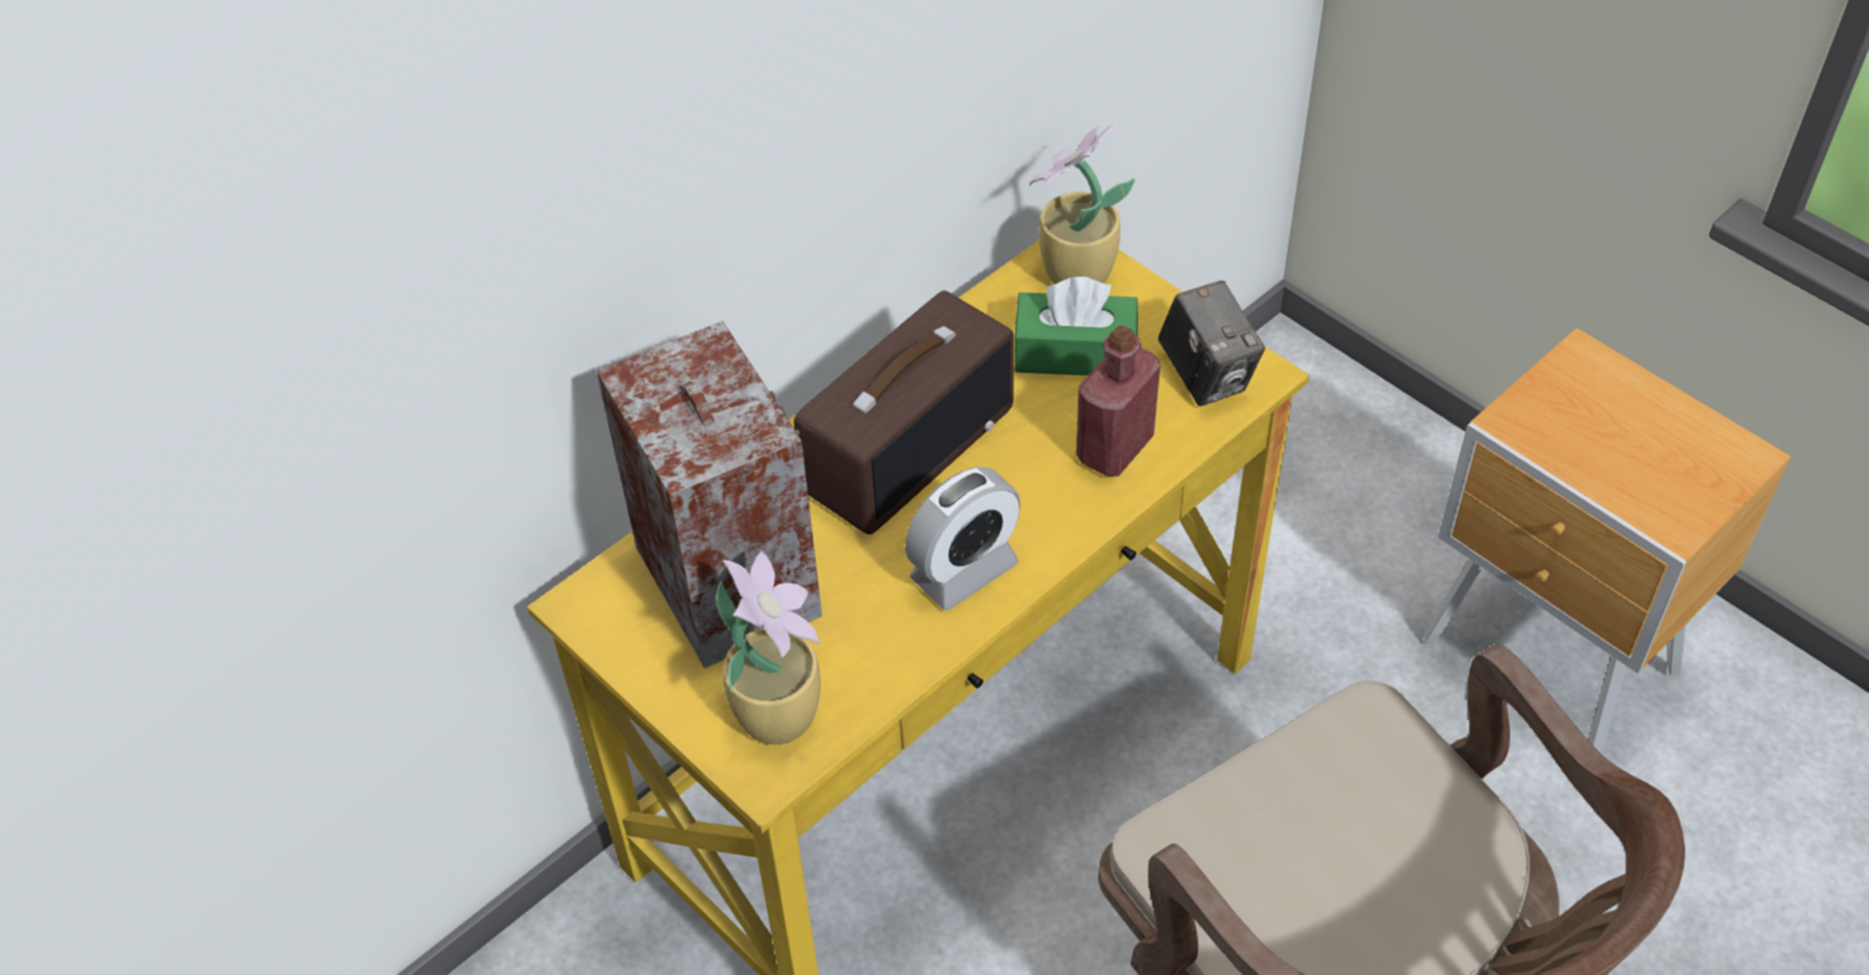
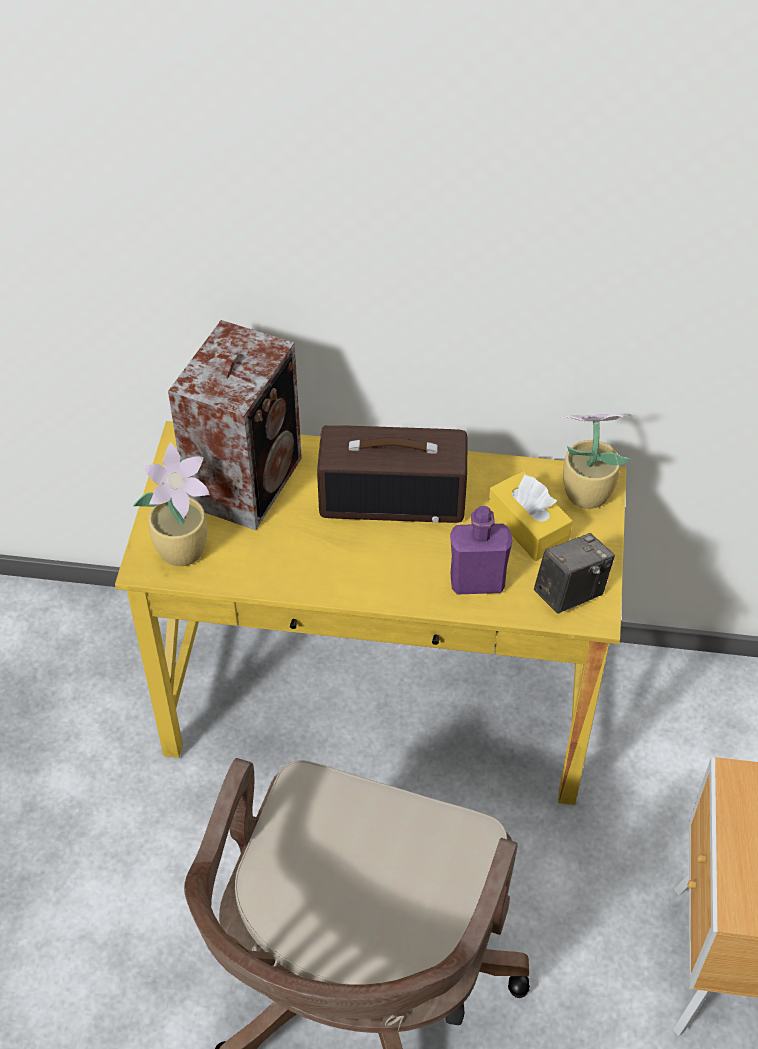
camera: 50 degrees right, 0 degrees up
alarm clock [905,467,1020,611] -> none
green tissue box [1014,277,1138,376] -> yellow tissue box [488,471,573,561]
red bottle [1076,325,1160,476] -> purple bottle [450,506,513,595]
camera [1158,280,1265,406] -> camera turned 150 degrees counterclockwise [534,533,615,614]

